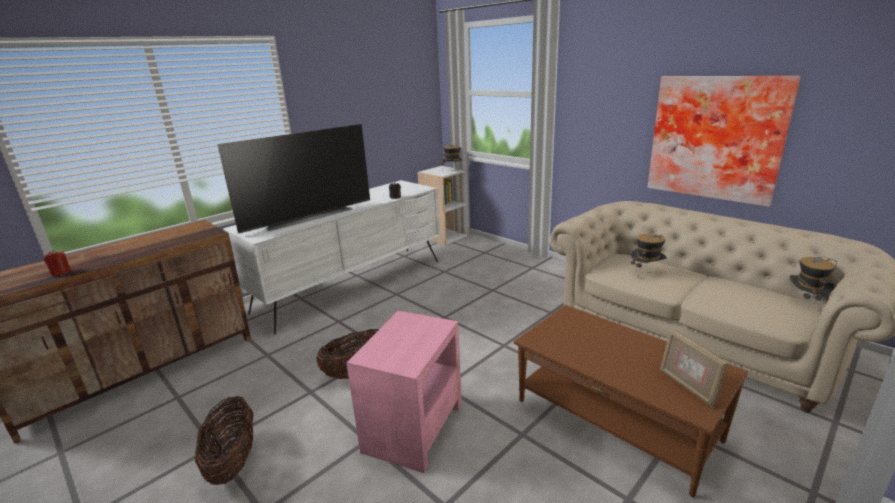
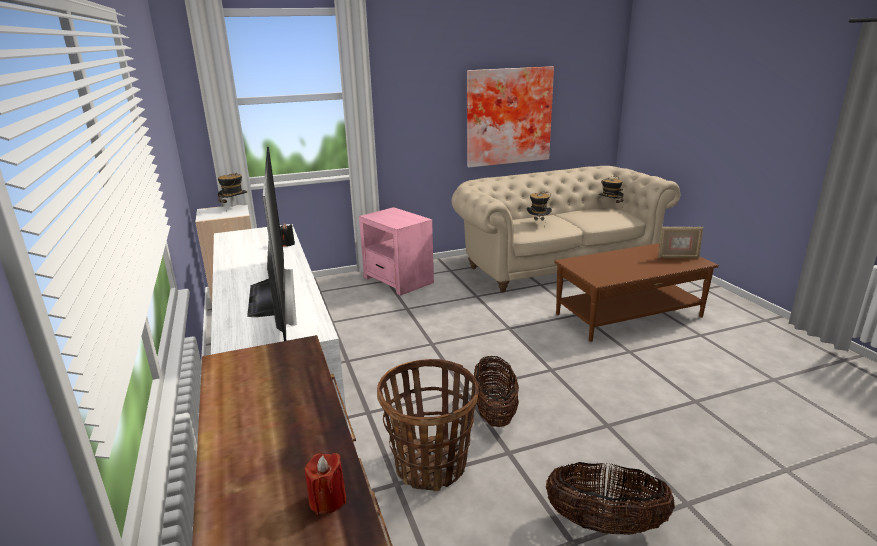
camera: 65 degrees left, 0 degrees up
pink side table [346,310,462,473] -> pink side table moved to [359,207,434,296]
none -> basket [377,359,478,491]

